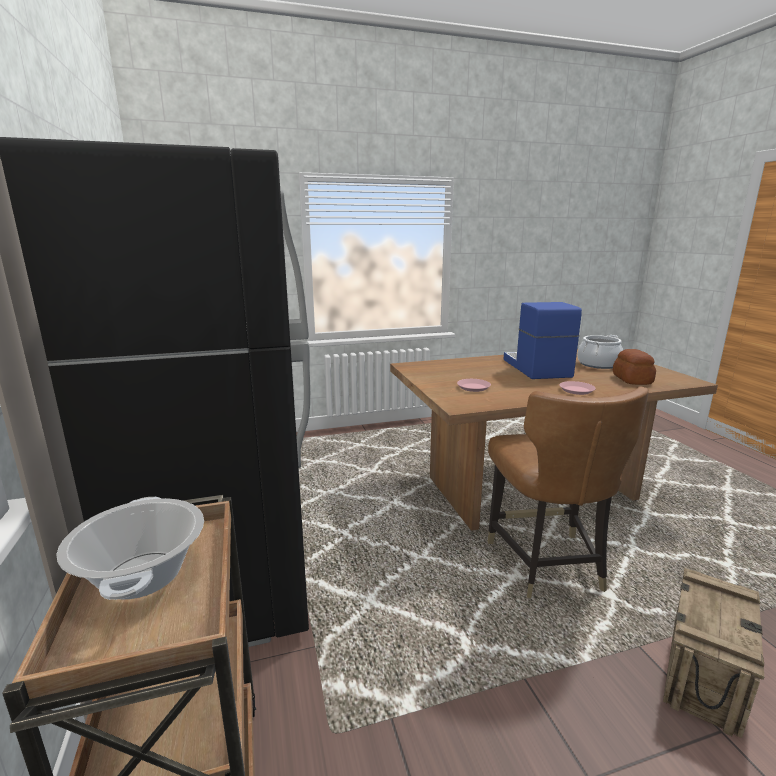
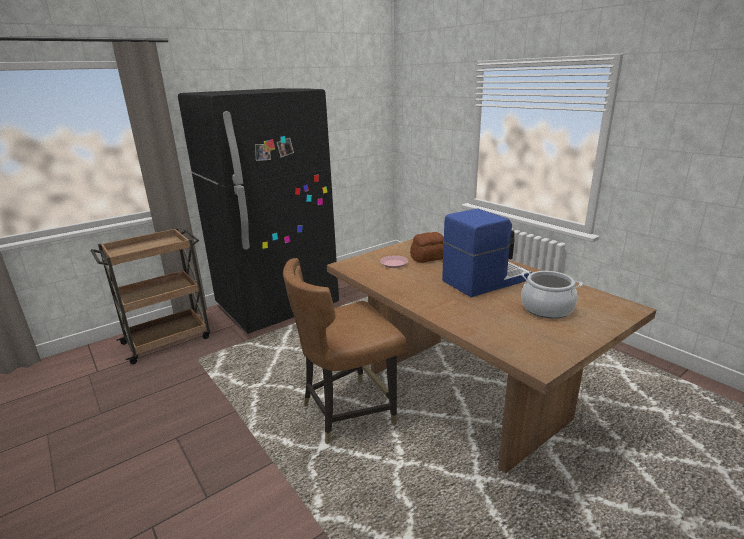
camera: 70 degrees right, 5 degrees up
cooking pot [56,497,204,600] -> none
pink plate [559,381,596,395] -> none
bread [613,349,656,385] -> bread moved to [410,232,444,263]
crate [663,568,764,738] -> none

